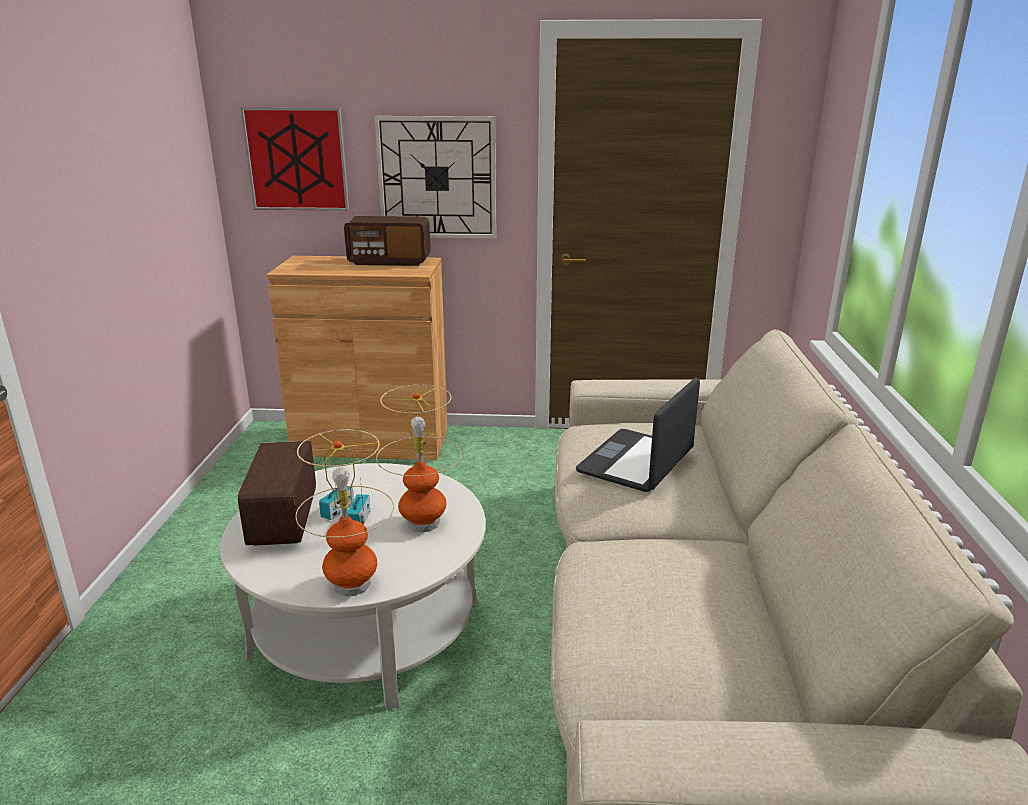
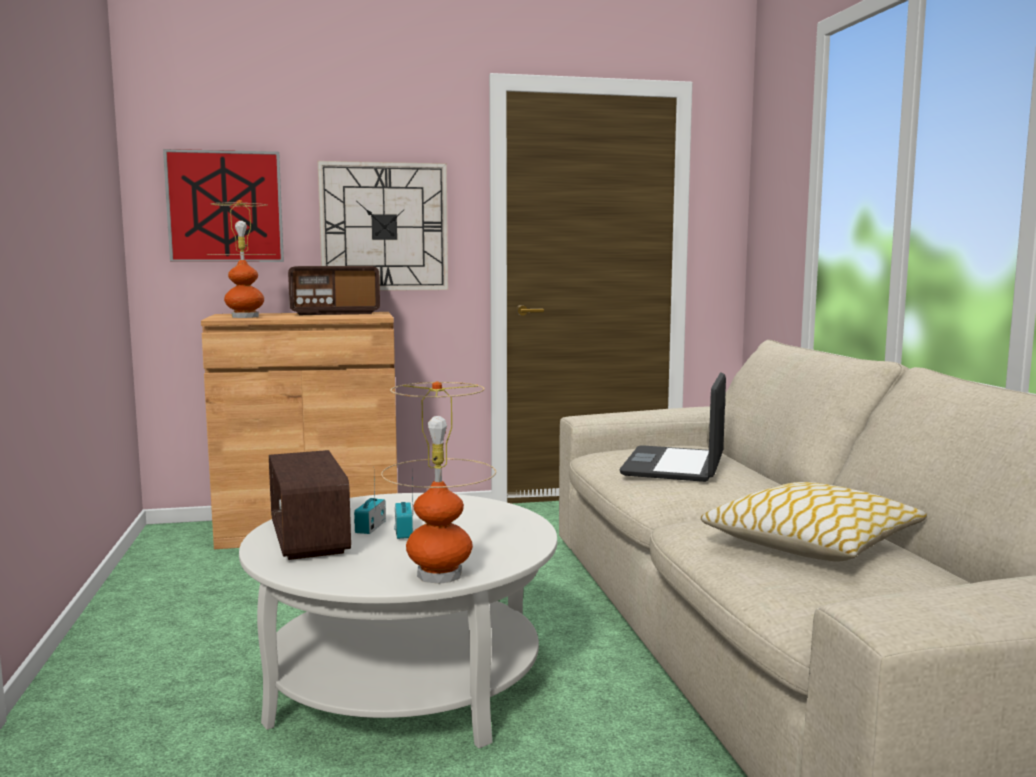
camera: 15 degrees left, 15 degrees down
table lamp [376,385,462,532] -> table lamp moved to [206,200,276,318]
none -> pillow [701,482,927,561]

